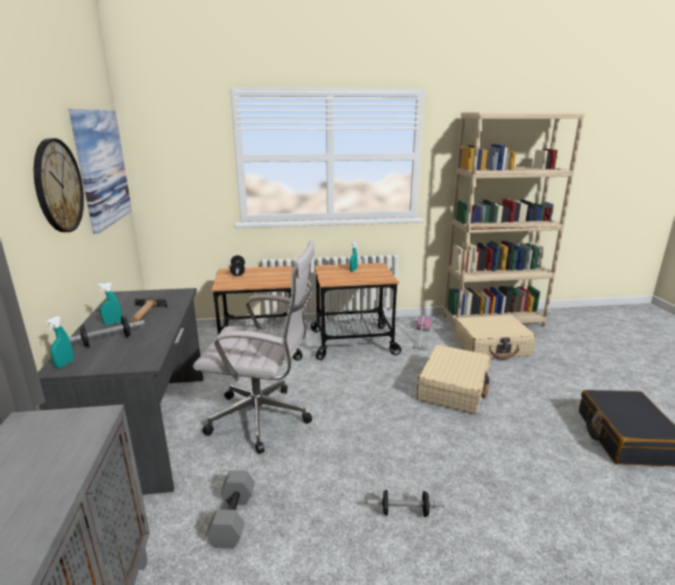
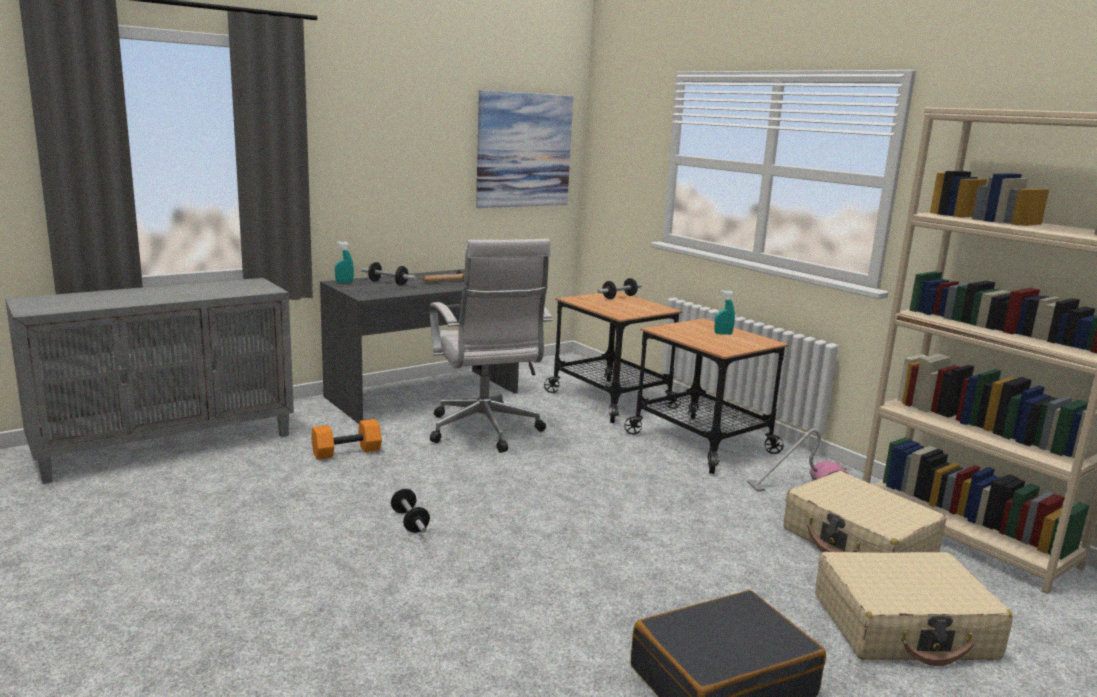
camera: 60 degrees right, 5 degrees down
wall clock [34,138,84,232] -> none
turquoise spray bottle [97,282,122,325] -> none
grey dumbbell [206,470,255,549] -> orange dumbbell [311,419,382,460]
beige suitcase [417,345,490,414] -> beige suitcase moved to [815,552,1013,666]

